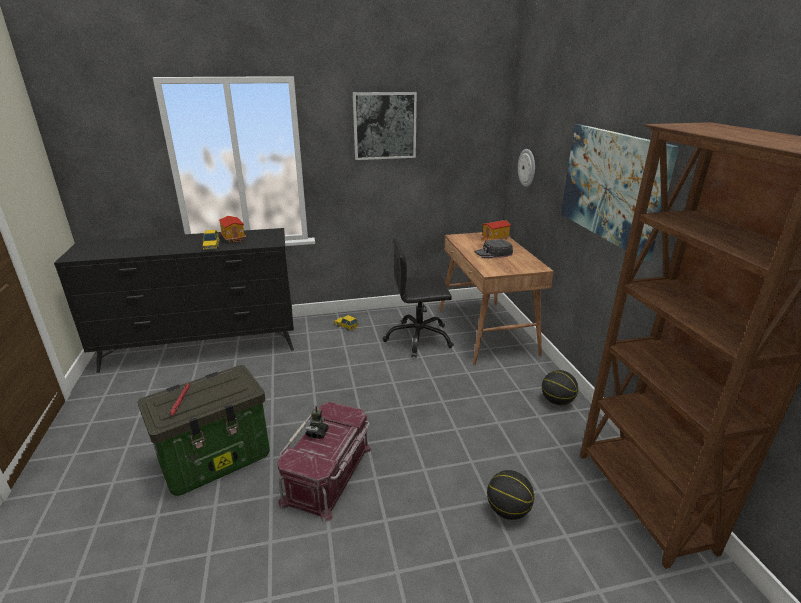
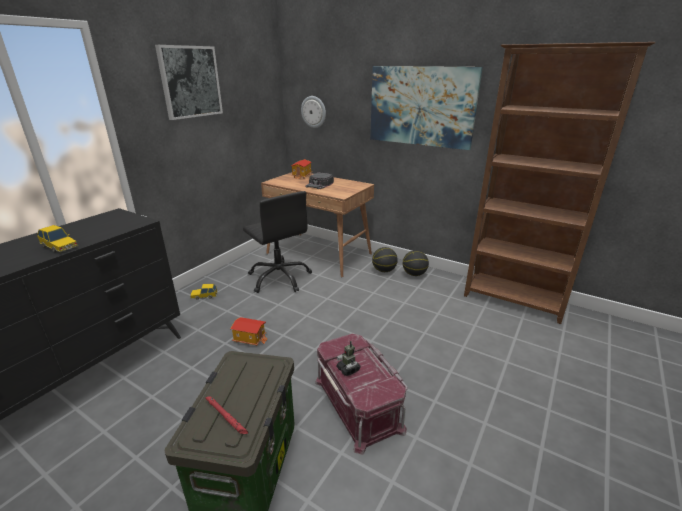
camera: 45 degrees left, 0 degrees up
toy house [219,216,246,243] -> toy house moved to [231,317,267,346]
black office chair [383,238,454,358] -> black office chair turned 75 degrees counterclockwise [243,191,312,293]
basketball [487,470,534,520] -> basketball moved to [372,247,398,272]

